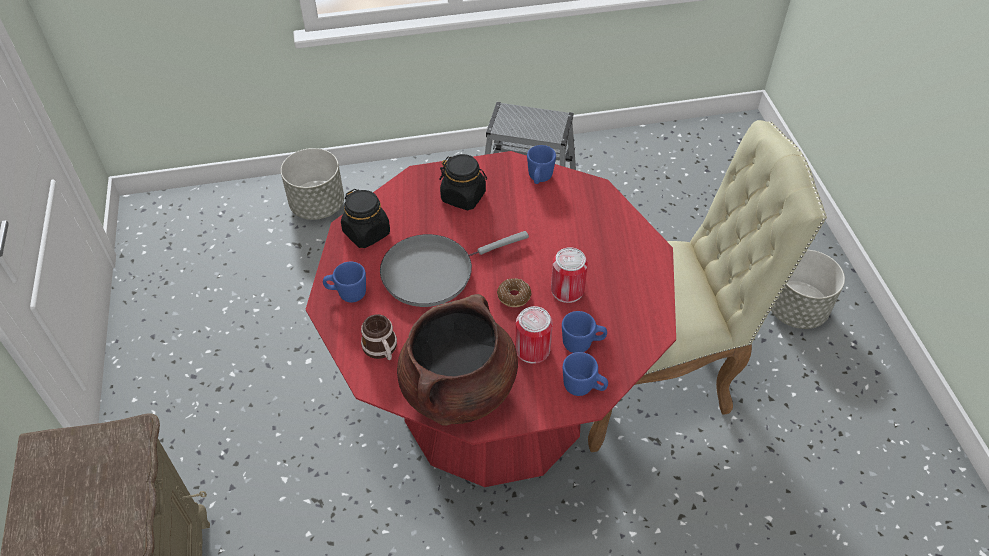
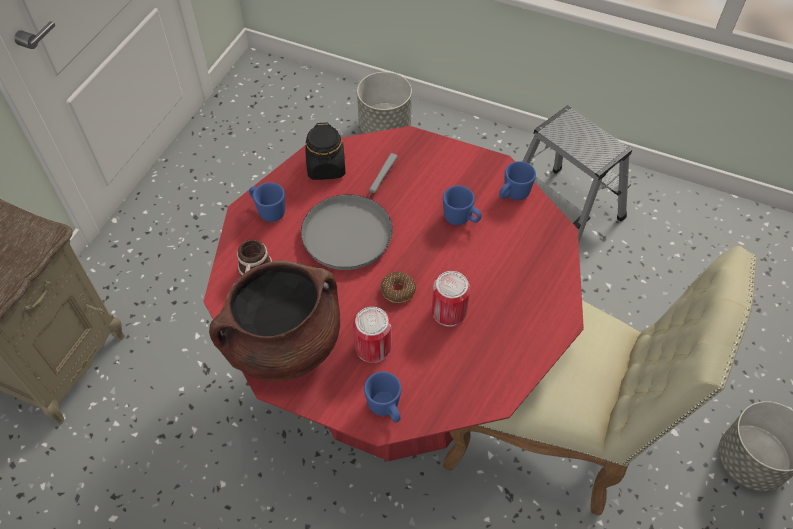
camera: 35 degrees right, 5 degrees up
grey frying pan [380,231,529,307] -> grey frying pan turned 75 degrees counterclockwise [301,153,398,270]
black jar [439,154,487,210] -> none
blue mug [562,311,607,353] -> blue mug moved to [443,186,482,225]

